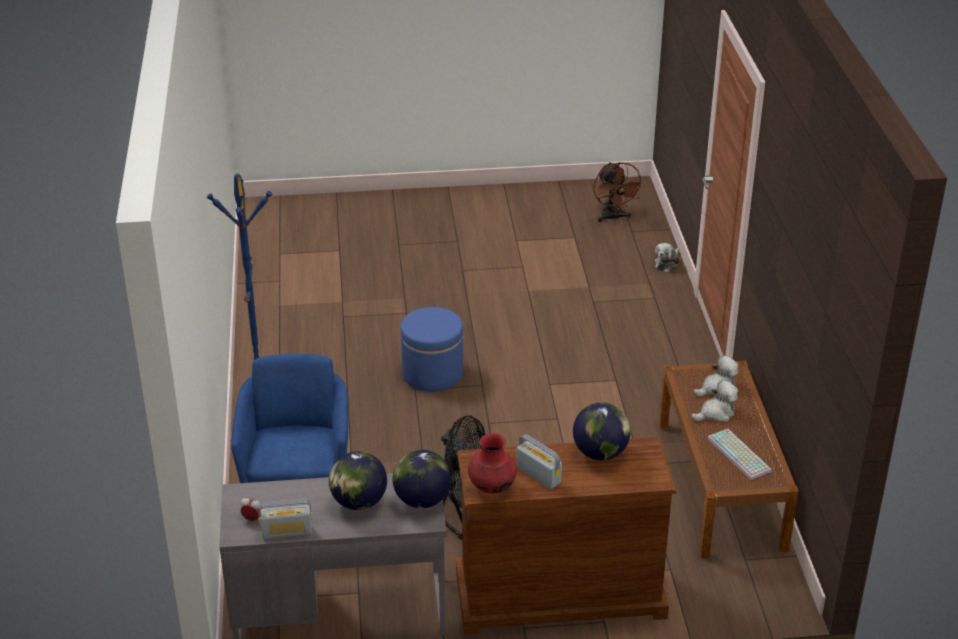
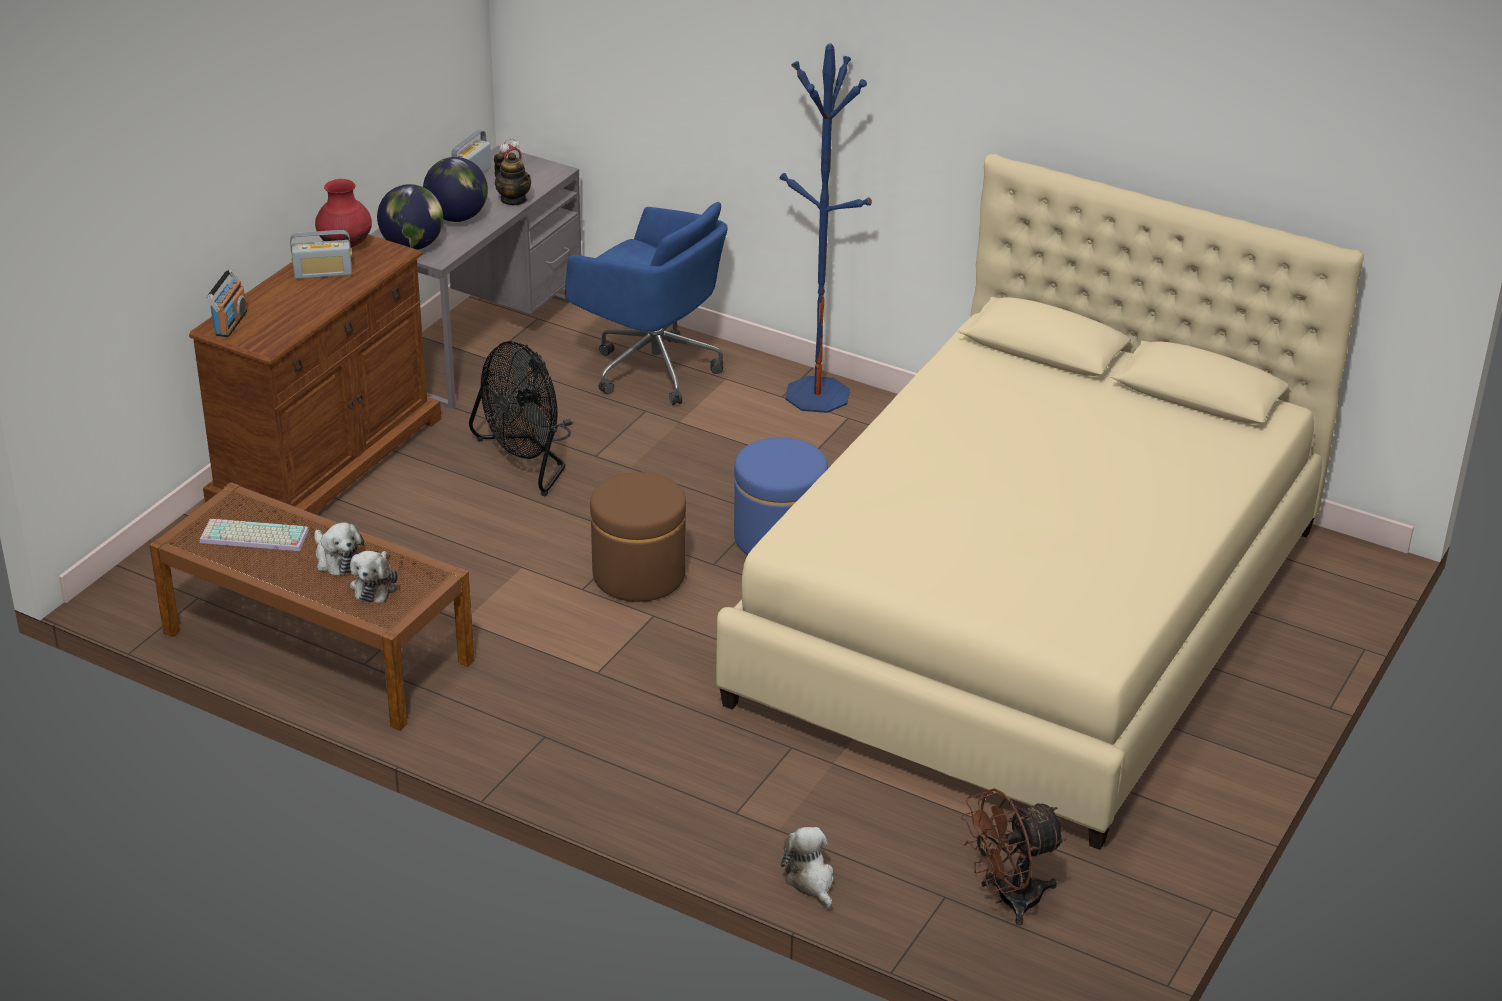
camera: 125 degrees right, 0 degrees up
globe [573,402,631,460] -> none
brown fan [593,162,644,222] -> brown fan turned 45 degrees counterclockwise [961,788,1067,925]
plush toy [691,380,738,422] -> plush toy turned 45 degrees counterclockwise [314,522,364,576]
none -> radio [207,269,247,337]
none -> teapot [494,152,531,205]
none -> brown ottoman [590,472,686,602]
none -> beige bed [716,154,1364,850]

